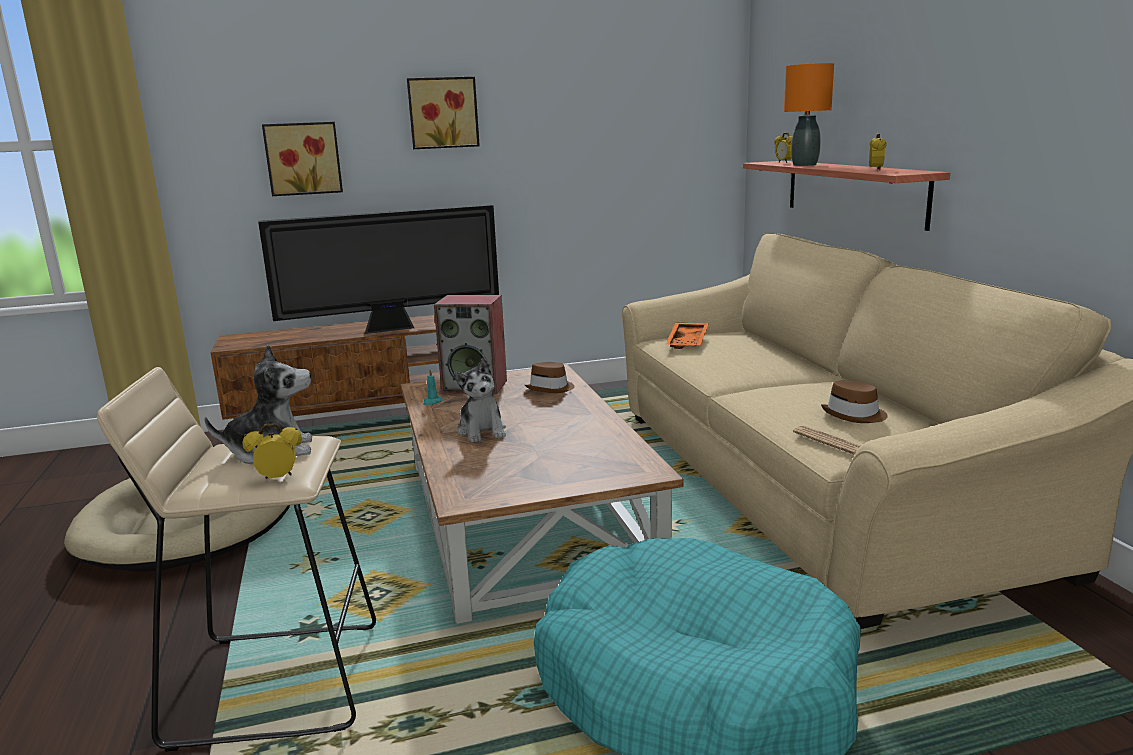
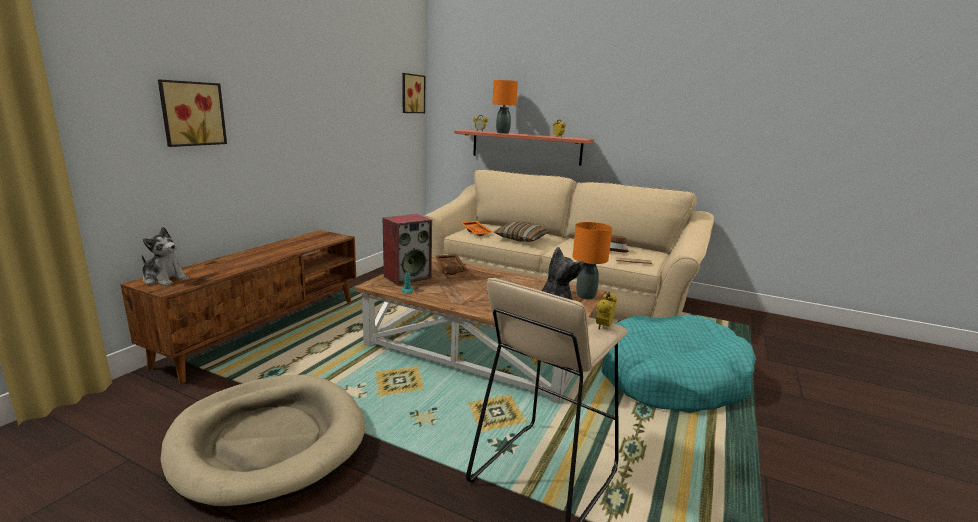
camera: 50 degrees left, 0 degrees up
television [258,204,499,334] -> none
picture [407,77,480,149] -> picture moved to [402,73,425,113]
plush toy [454,358,506,443] -> plush toy moved to [142,227,189,286]
brown hat [525,362,574,393] -> brown tray [435,254,468,275]
none -> pillow [494,221,550,242]
none -> orange table lamp [572,222,612,299]

